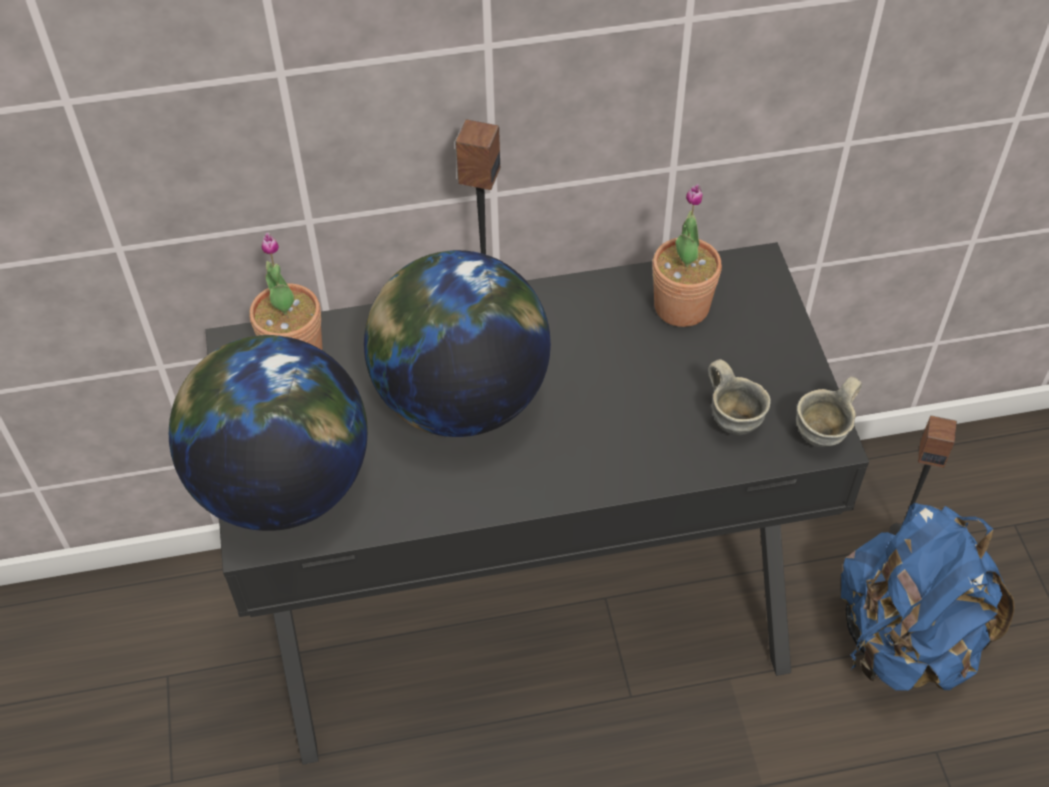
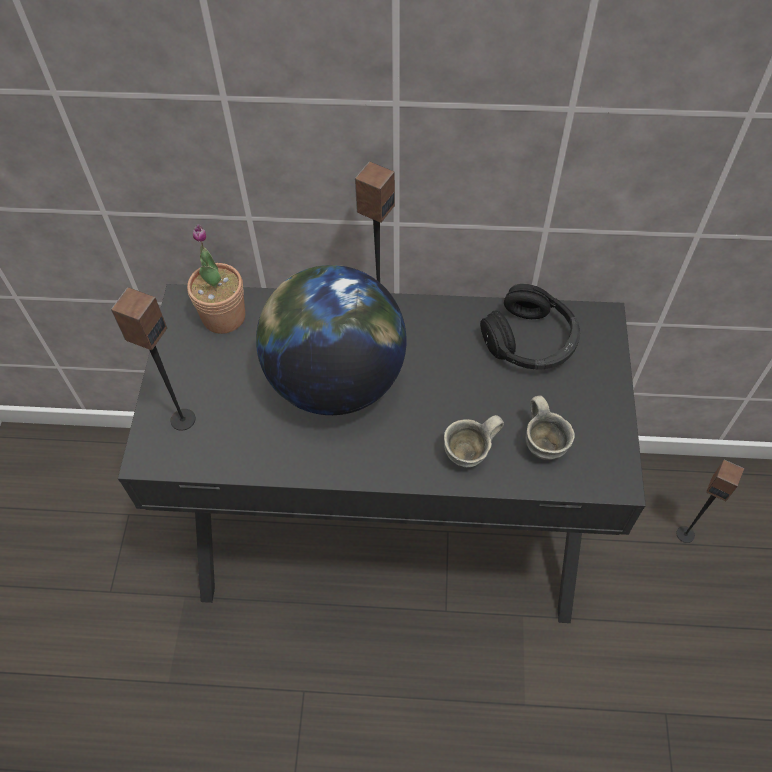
camera: 15 degrees right, 5 degrees up
globe [169,335,368,531] -> speaker [111,287,195,430]
potted plant [652,184,722,327] -> black headphones [480,284,580,369]
grey mug [796,377,862,447] -> grey mug moved to [444,415,504,467]
blue backpack [841,503,1014,691] -> none

